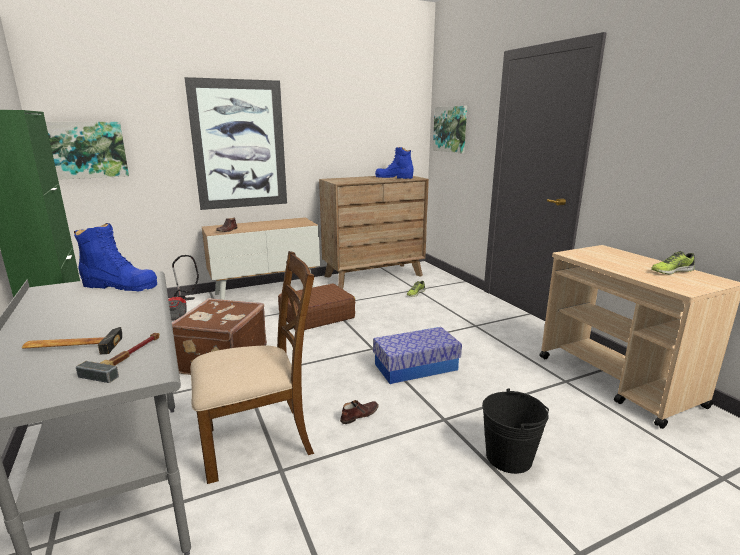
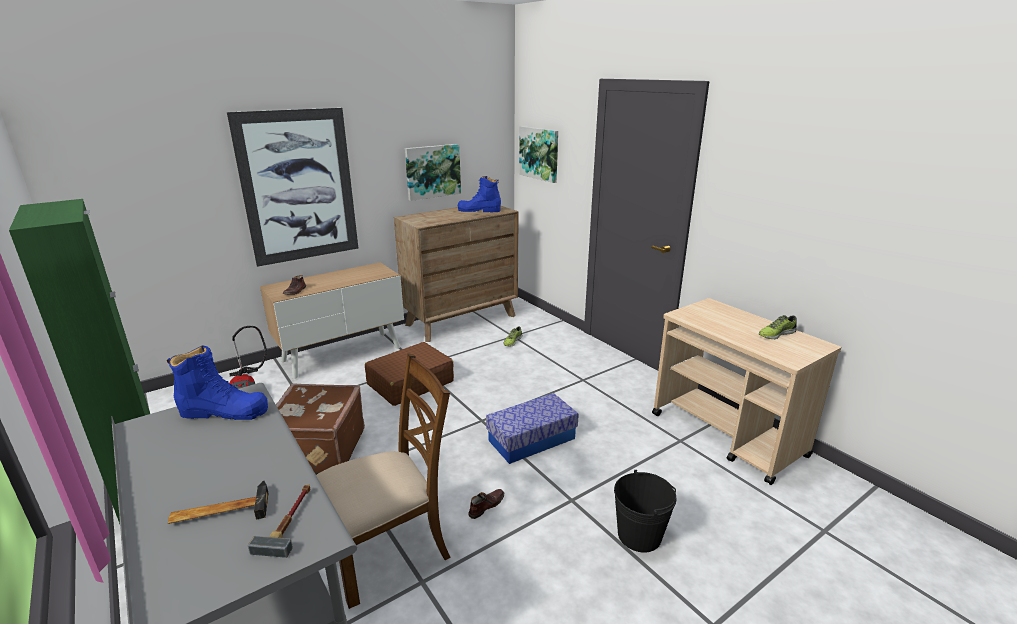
camera: 10 degrees left, 5 degrees up
picture [46,122,129,180] -> picture moved to [405,144,461,201]

